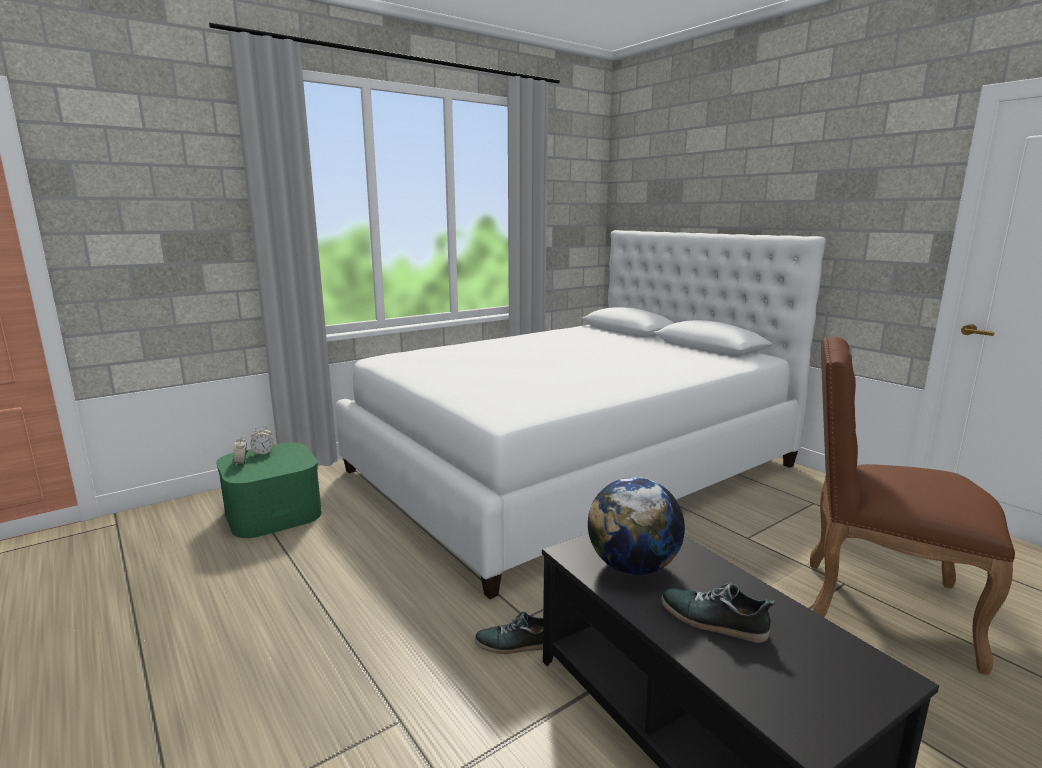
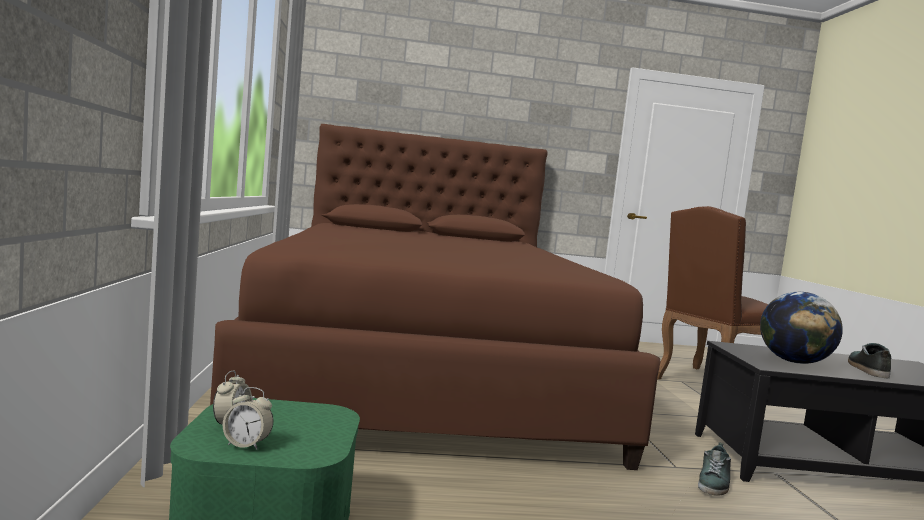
camera: 60 degrees left, 10 degrees down
white bed [336,230,826,599] -> brown bed [210,124,660,470]
shoe [661,583,776,643] -> shoe turned 135 degrees clockwise [848,343,891,378]

